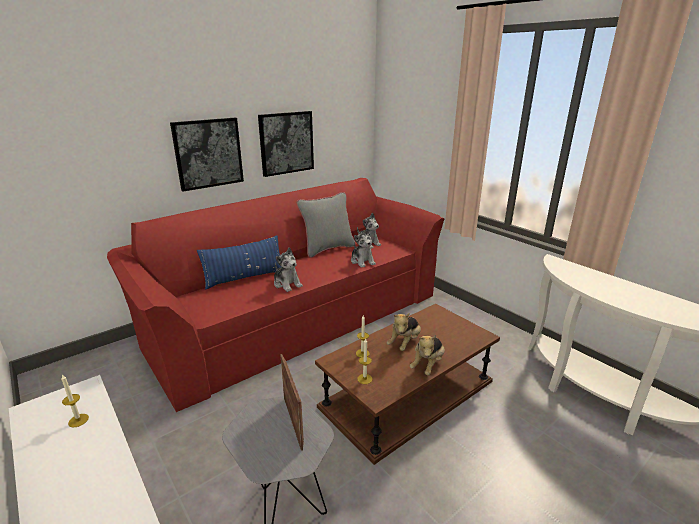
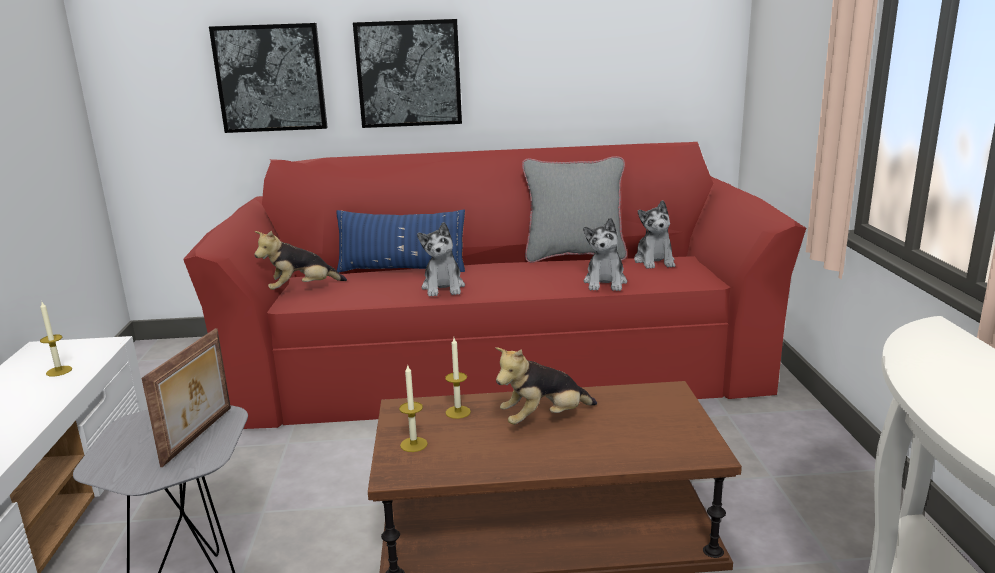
camera: 35 degrees right, 5 degrees down
picture [258,111,314,177] -> picture moved to [209,23,328,133]
plush toy [410,335,445,376] -> plush toy moved to [254,231,347,290]

